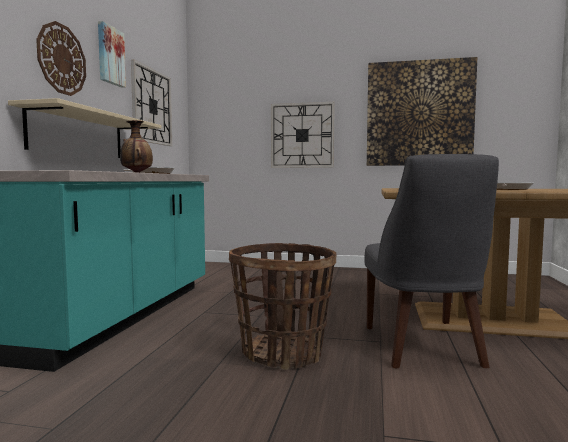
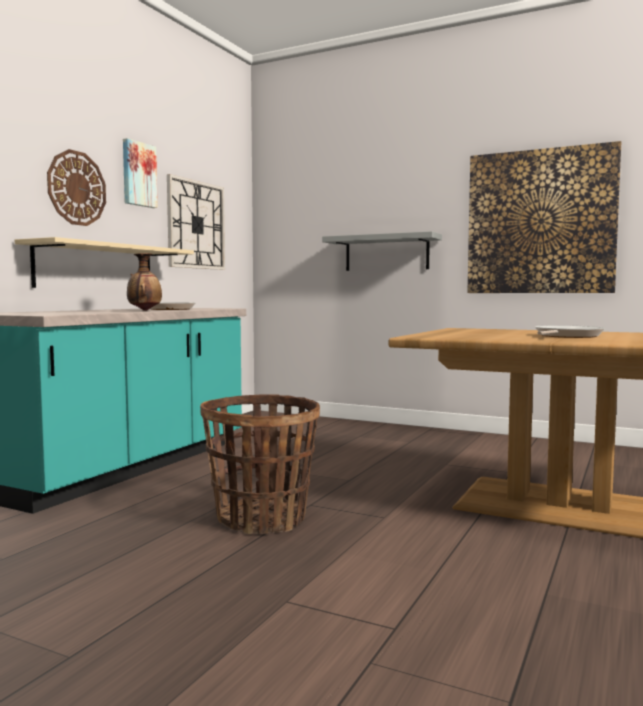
camera: 15 degrees right, 0 degrees up
wall clock [271,102,335,168] -> grey shelf [322,231,442,271]
grey chair [364,154,499,368] -> none

